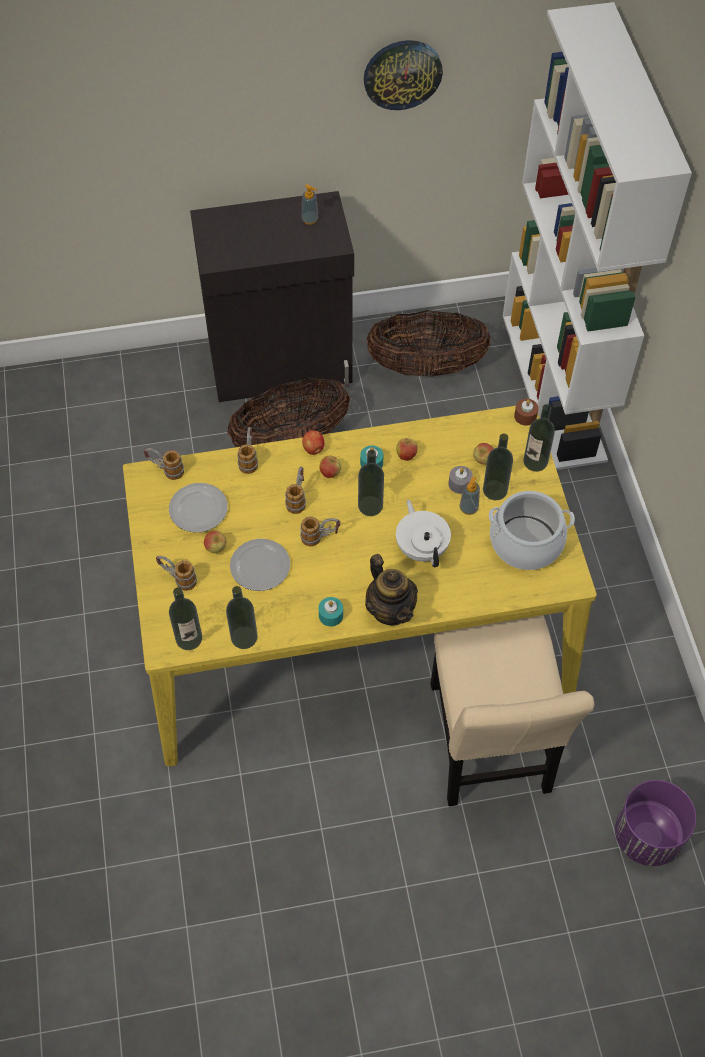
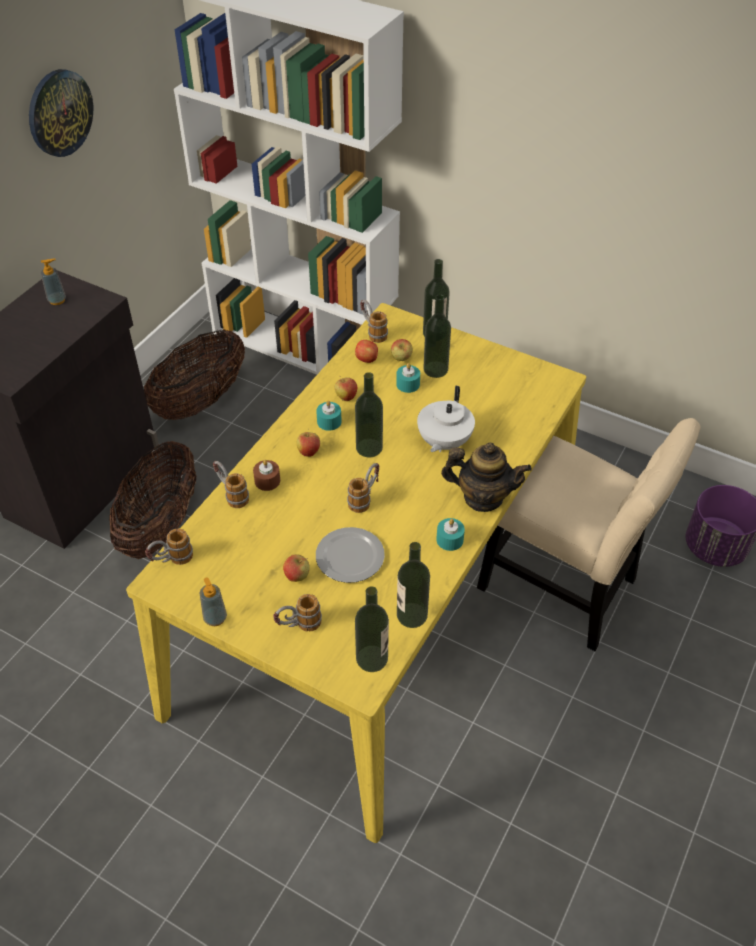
camera: 50 degrees left, 10 degrees down
plate [169,483,228,532] -> none
mug [285,466,306,514] -> mug moved to [360,300,388,343]
apple [302,430,324,455] -> apple moved to [355,340,378,363]
white teapot [396,500,451,568] -> white teapot turned 90 degrees counterclockwise [417,386,475,452]
grey candle [449,466,473,494] -> turquoise candle [396,363,420,393]
soap dispenser [459,476,480,515] -> soap dispenser moved to [200,577,227,626]
cooking pot [489,491,575,570] -> none
brown candle [514,399,538,426] -> brown candle moved to [253,460,280,491]

